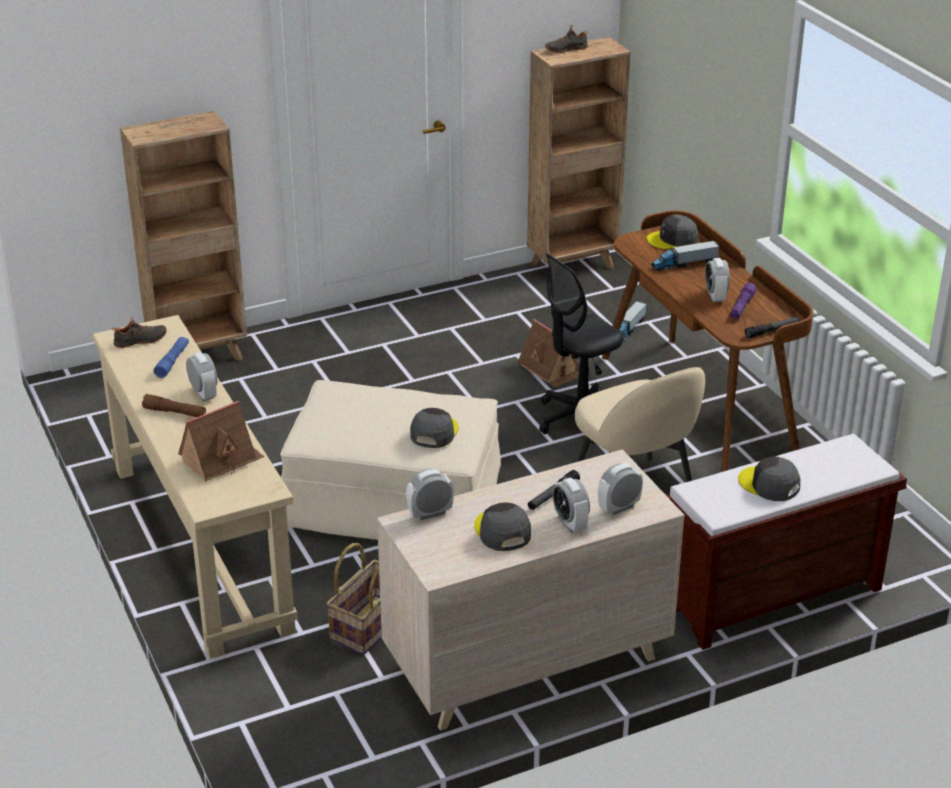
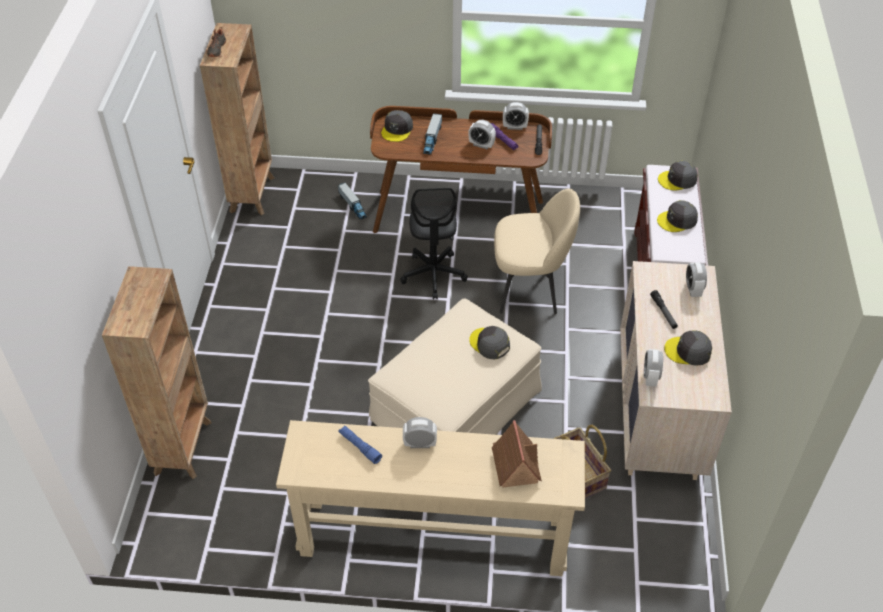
camera: 60 degrees left, 15 degrees up
black shoe [112,317,167,348] -> none
brown flashlight [142,394,206,417] -> none
toy house [518,319,579,387] -> none
alarm clock [552,478,590,533] -> alarm clock moved to [503,102,529,130]
none -> grey cap [658,161,698,191]

